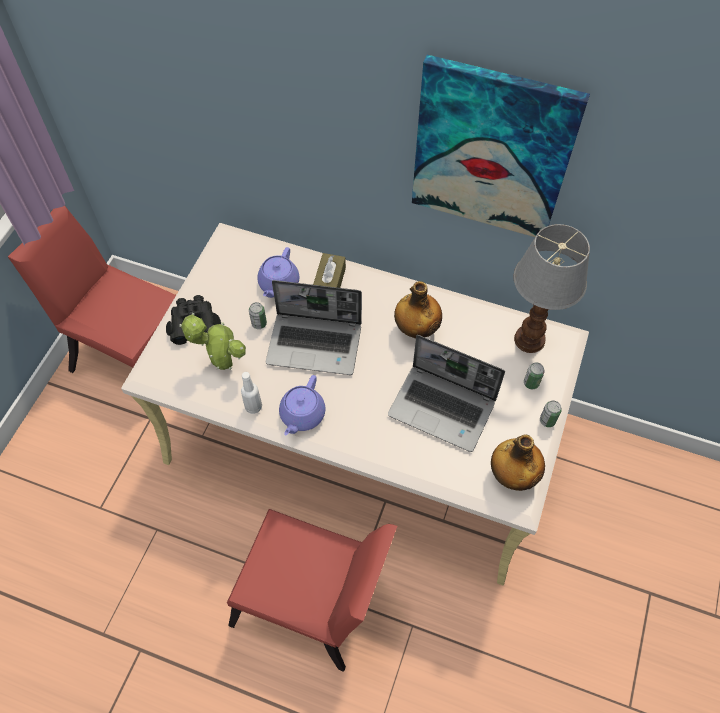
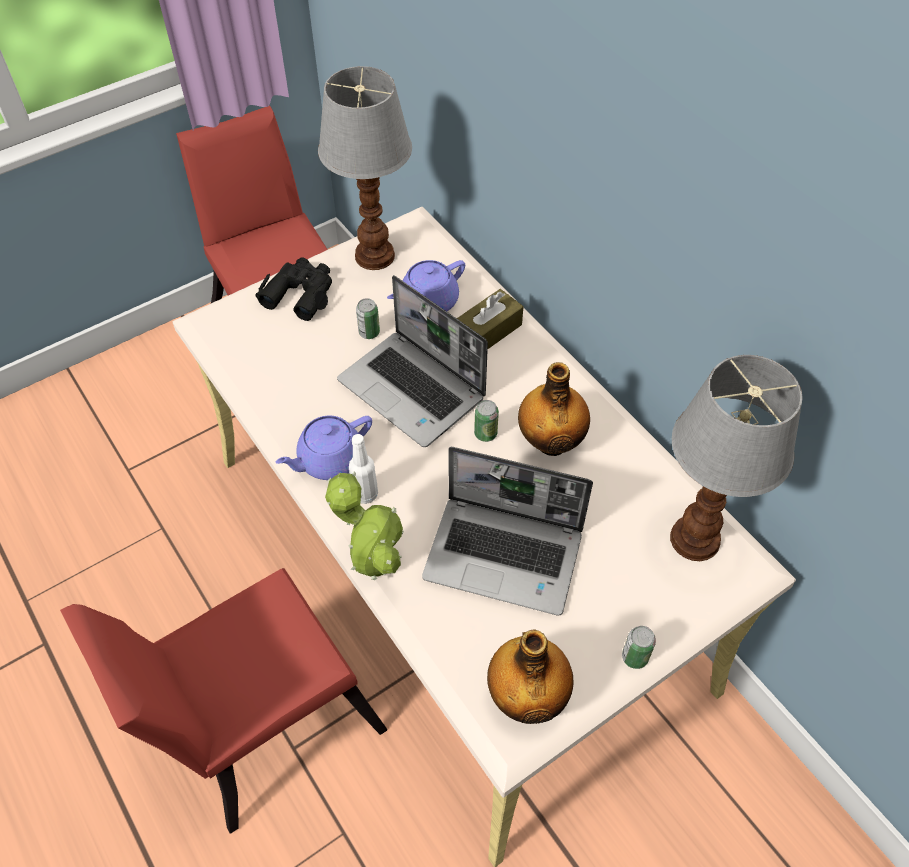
camera: 35 degrees right, 5 degrees down
potted plant [179,312,246,370] -> potted plant moved to [325,472,404,580]
red chair [227,509,397,672] -> red chair turned 90 degrees clockwise [60,568,387,834]
white bottle [241,372,262,414] -> white bottle moved to [349,434,378,504]
laptop [388,335,505,452] -> laptop turned 45 degrees counterclockwise [422,447,593,616]
picture [412,55,590,237] -> none
can [524,362,545,389] -> can moved to [474,400,499,442]
none -> table lamp [318,66,412,270]

